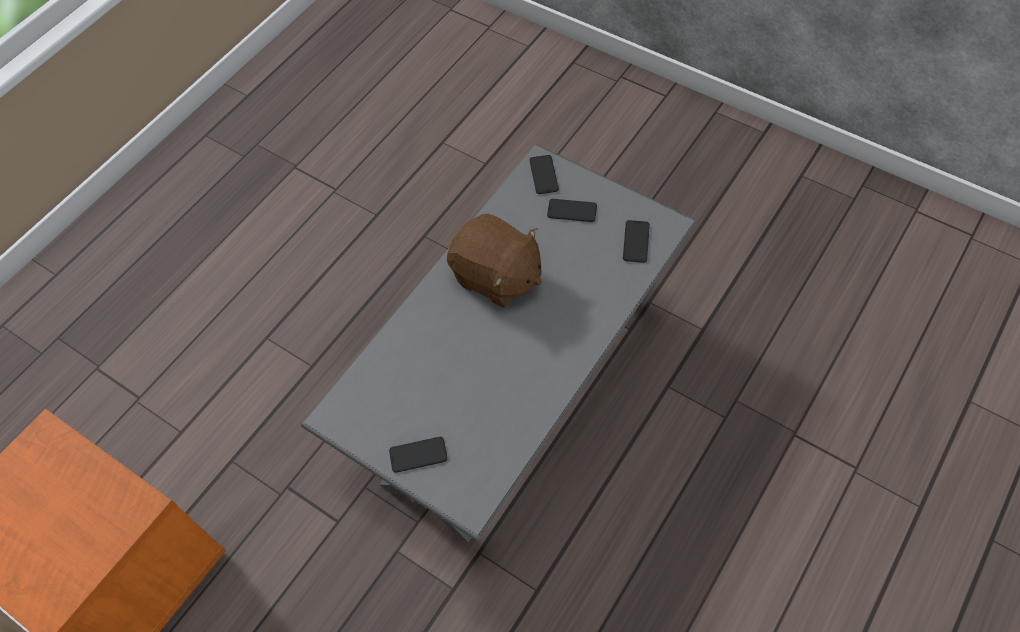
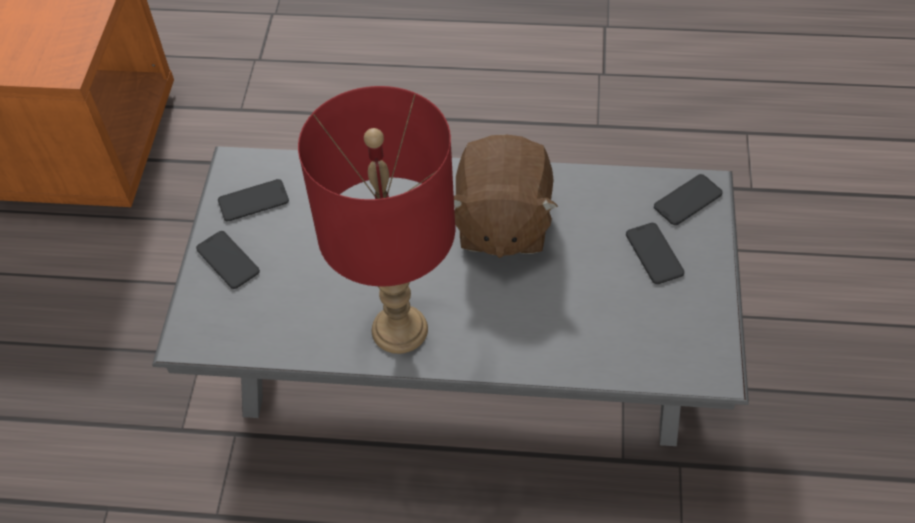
camera: 60 degrees right, 5 degrees down
phone [623,220,650,263] -> phone moved to [218,179,289,221]
none -> red table lamp [298,86,455,354]

